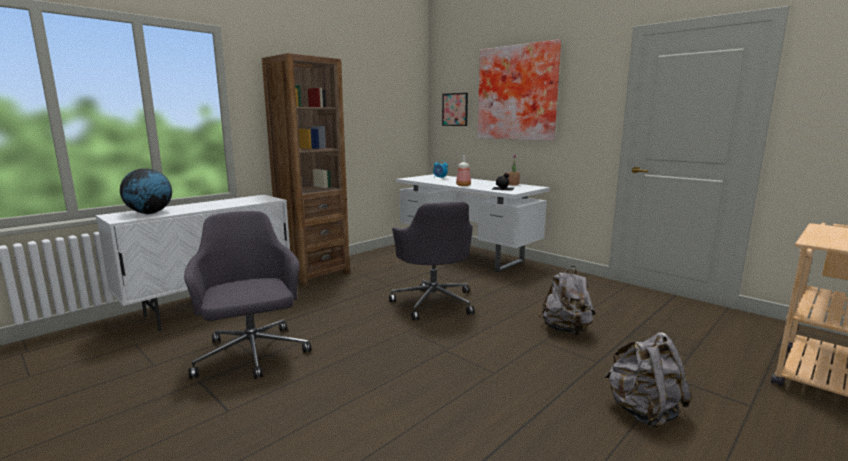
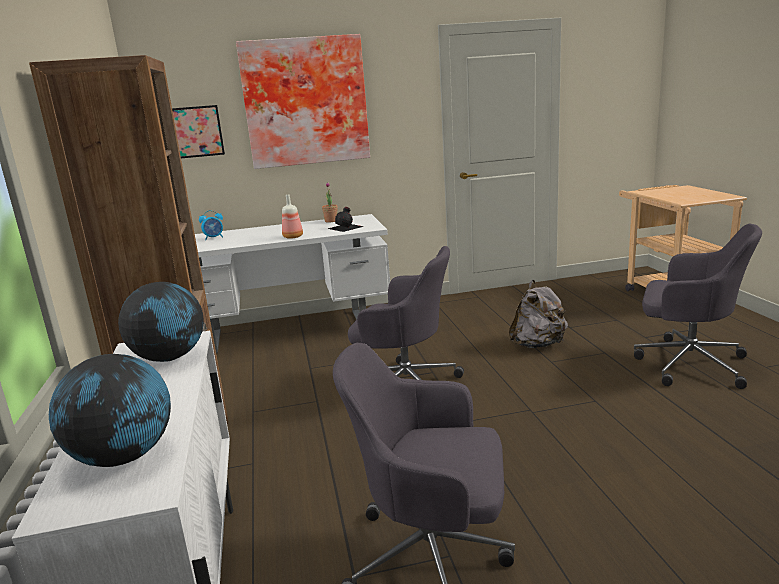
camera: 55 degrees left, 5 degrees up
grey backpack [604,332,692,428] -> grey office chair [634,224,762,389]
none -> globe [118,282,204,362]

